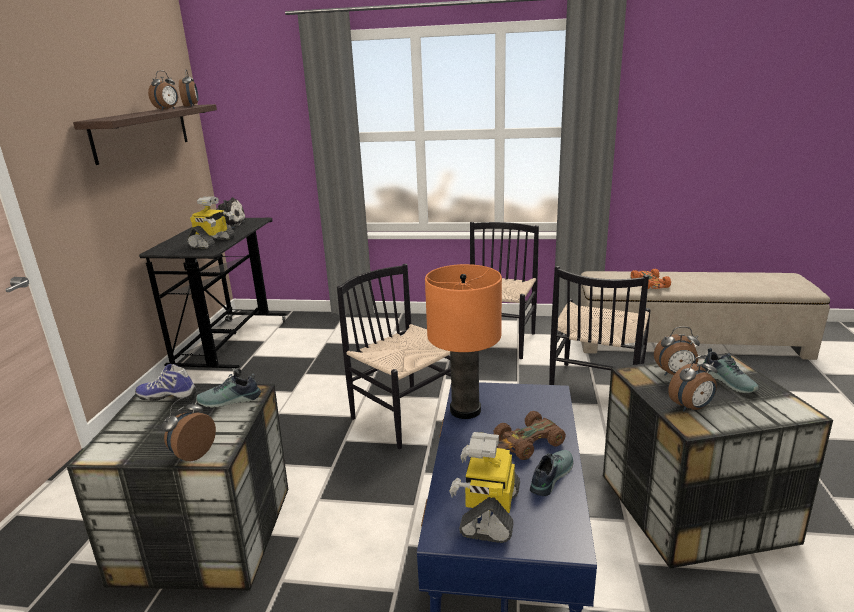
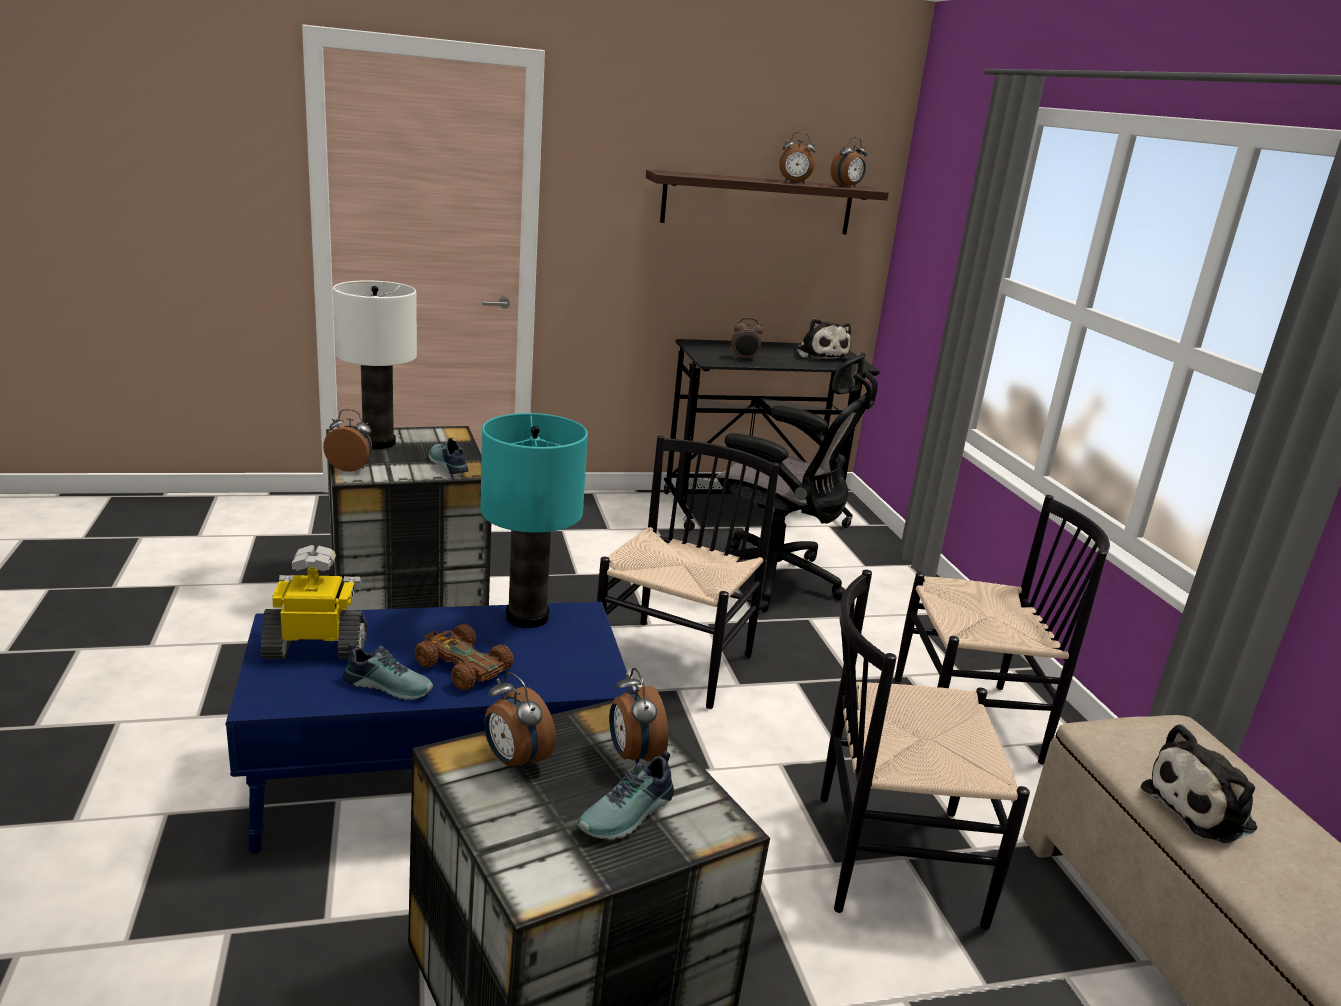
camera: 65 degrees right, 0 degrees up
shoe [135,364,197,401] -> none
toy robot [187,196,235,249] -> alarm clock [731,318,763,361]
orange table lamp [425,264,502,419] -> turquoise table lamp [480,413,588,628]
orange toy car [631,269,671,289] -> plush toy [1141,724,1257,843]
none -> white table lamp [333,280,417,449]
none -> office chair [716,353,878,613]

